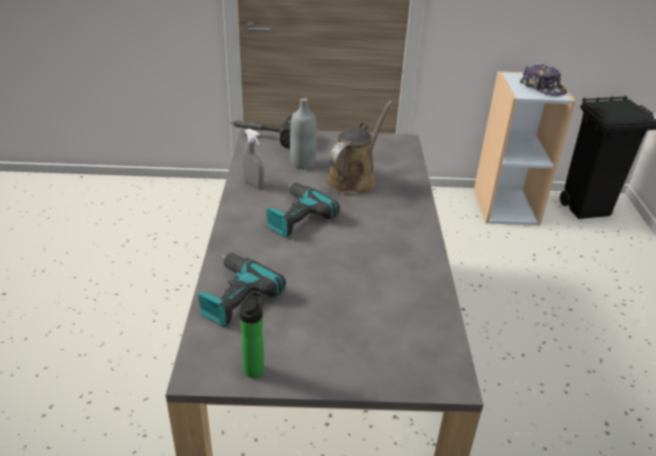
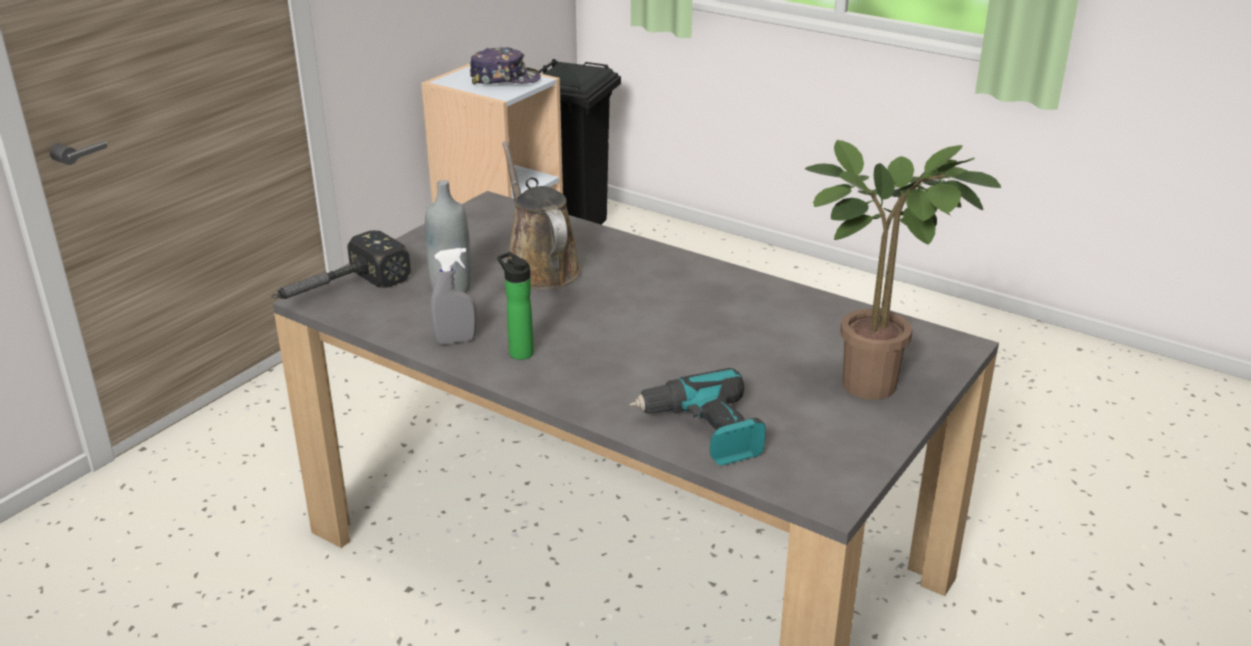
camera: 55 degrees left, 5 degrees down
bottle [239,291,264,378] -> bottle moved to [497,252,534,360]
power drill [266,182,340,237] -> none
none -> potted plant [805,140,1001,400]

